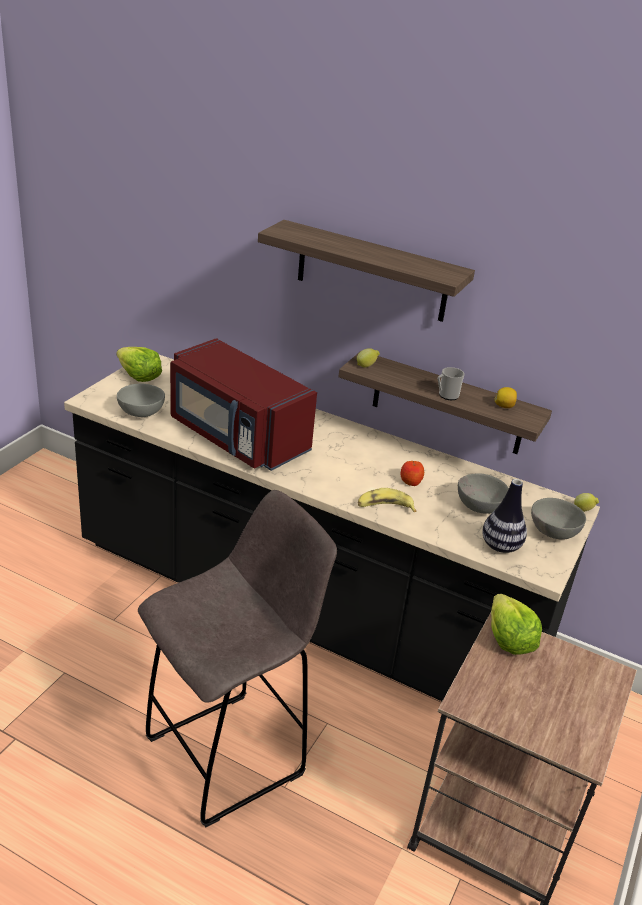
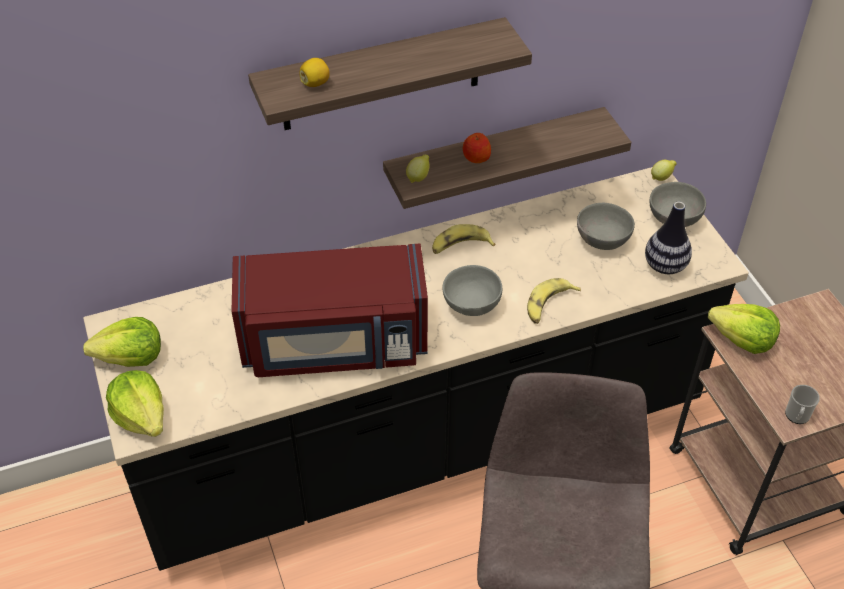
camera: 45 degrees left, 15 degrees up
grey bowl [117,384,165,417] -> grey bowl moved to [442,265,502,316]
apple [401,461,424,486] -> apple moved to [463,133,491,163]
mug [438,367,465,400] -> mug moved to [785,385,820,424]
lemon [495,387,517,408] -> lemon moved to [299,58,330,87]
none -> lettuce [106,370,164,437]
none -> banana [432,224,495,254]

